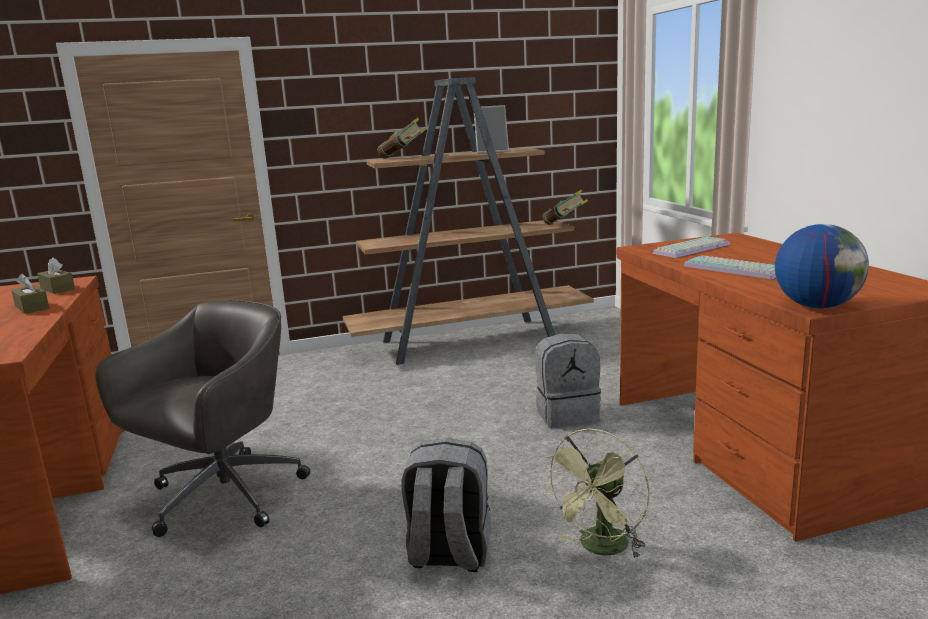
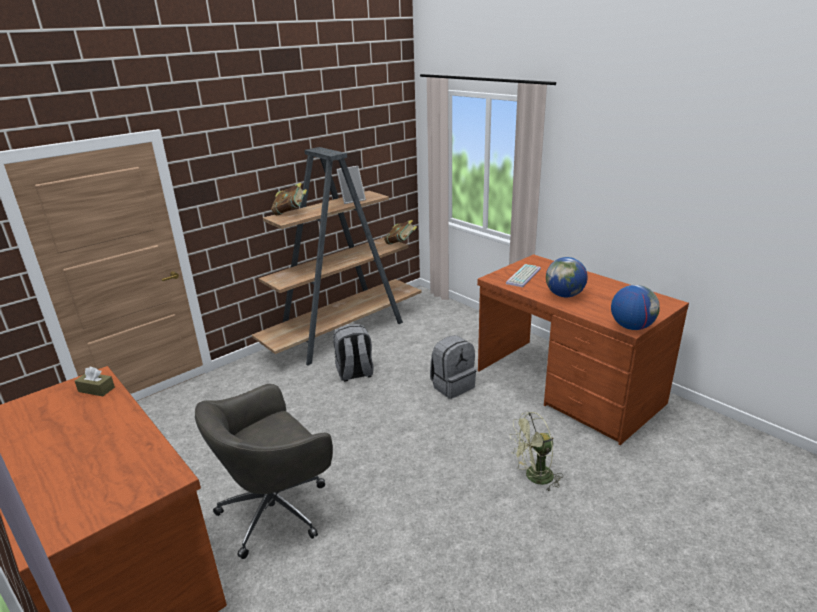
camera: 25 degrees left, 10 degrees up
brown tissue box [11,274,49,314] -> none
grey office chair [96,299,310,537] -> grey office chair turned 135 degrees counterclockwise [195,384,333,559]
grey backpack [401,438,491,572] -> grey backpack moved to [333,324,374,382]
green fan [542,429,649,559] -> green fan turned 60 degrees clockwise [510,412,563,491]
keyboard [684,255,776,279] -> globe [546,257,587,297]

